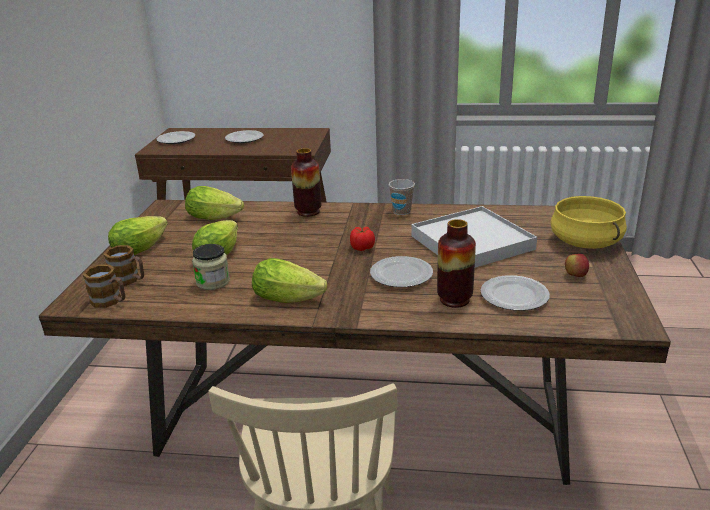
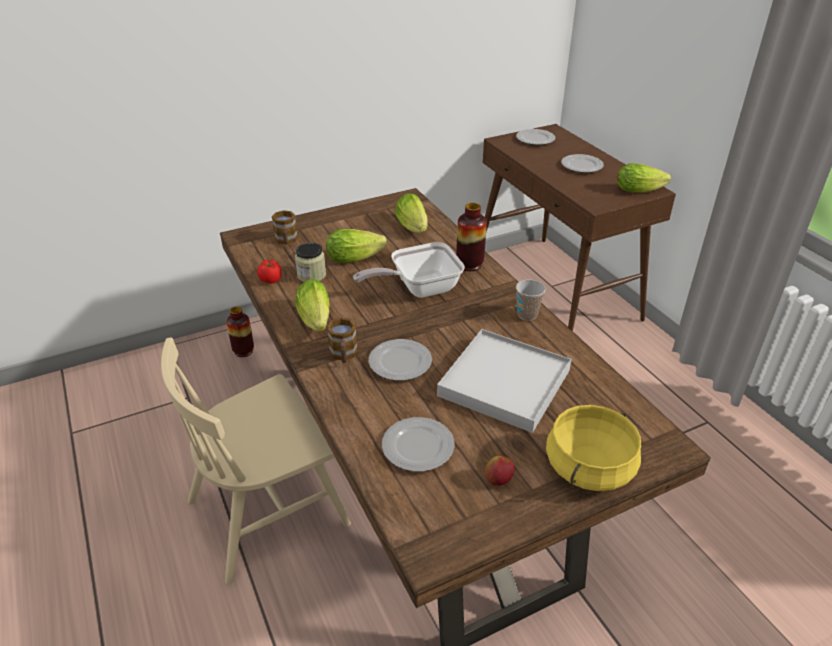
camera: 55 degrees right, 10 degrees up
mug [83,265,125,308] -> mug moved to [327,318,358,363]
lettuce [108,216,168,255] -> lettuce moved to [618,163,671,193]
tomato [350,227,375,251] -> tomato moved to [257,260,281,284]
vase [437,219,476,308] -> vase moved to [226,307,254,357]
none -> frying pan [353,242,465,298]

